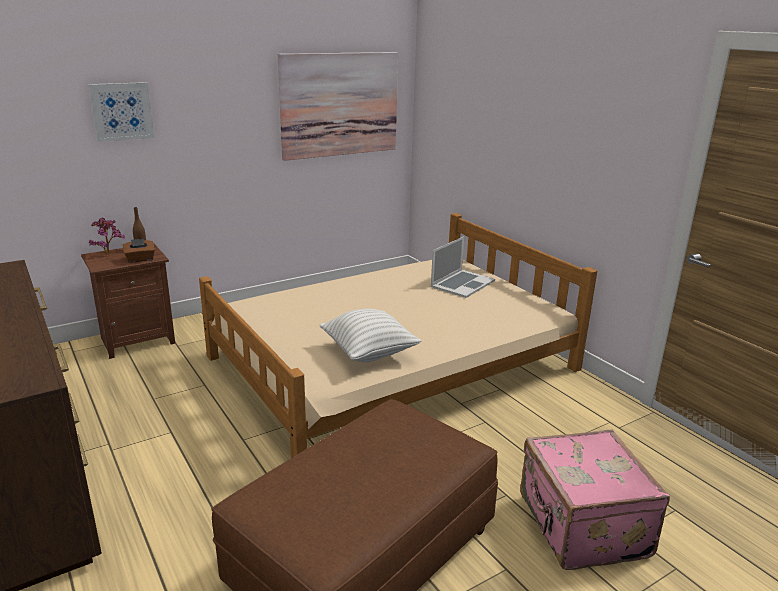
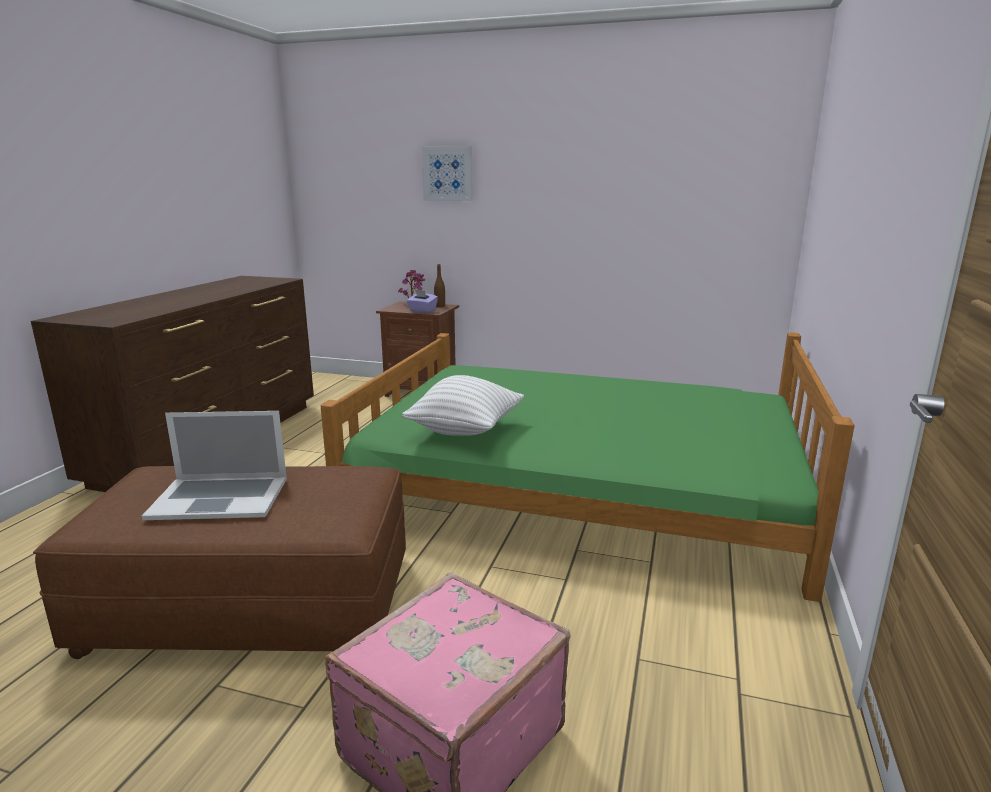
camera: 50 degrees right, 5 degrees down
brown tissue box [123,239,155,263] -> purple tissue box [406,290,438,313]
beige bed [199,213,597,458] -> green bed [321,332,855,602]
picture [278,52,398,161] -> none
laptop [431,236,495,298] -> laptop moved to [142,411,287,520]

